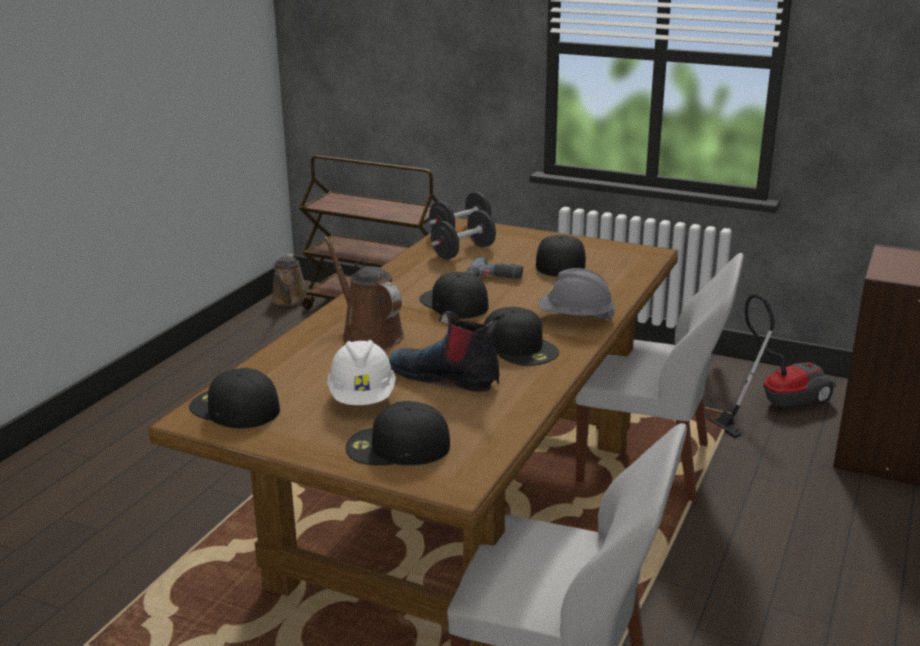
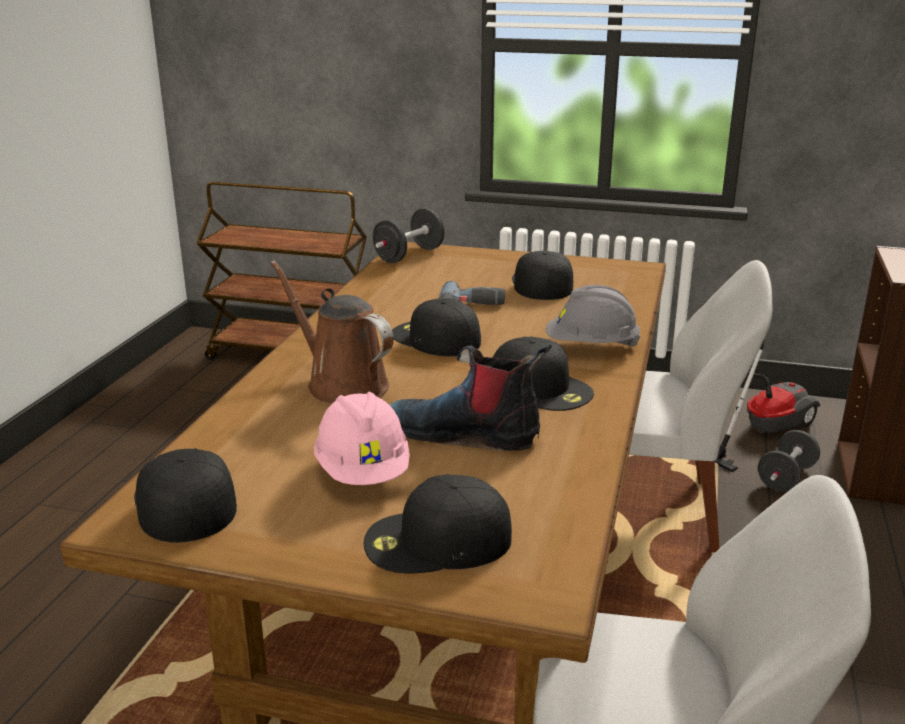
camera: 10 degrees left, 0 degrees up
black cap [189,368,280,428] -> black cap turned 45 degrees clockwise [134,448,237,543]
brown watering can [271,254,307,306] -> none
white hard hat [327,340,396,405] -> pink hard hat [314,392,410,485]
black dumbbell [431,210,496,259] -> black dumbbell moved to [758,430,820,492]

